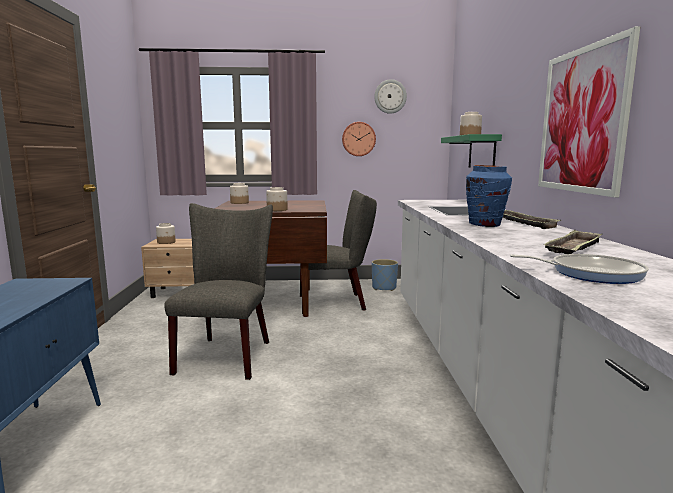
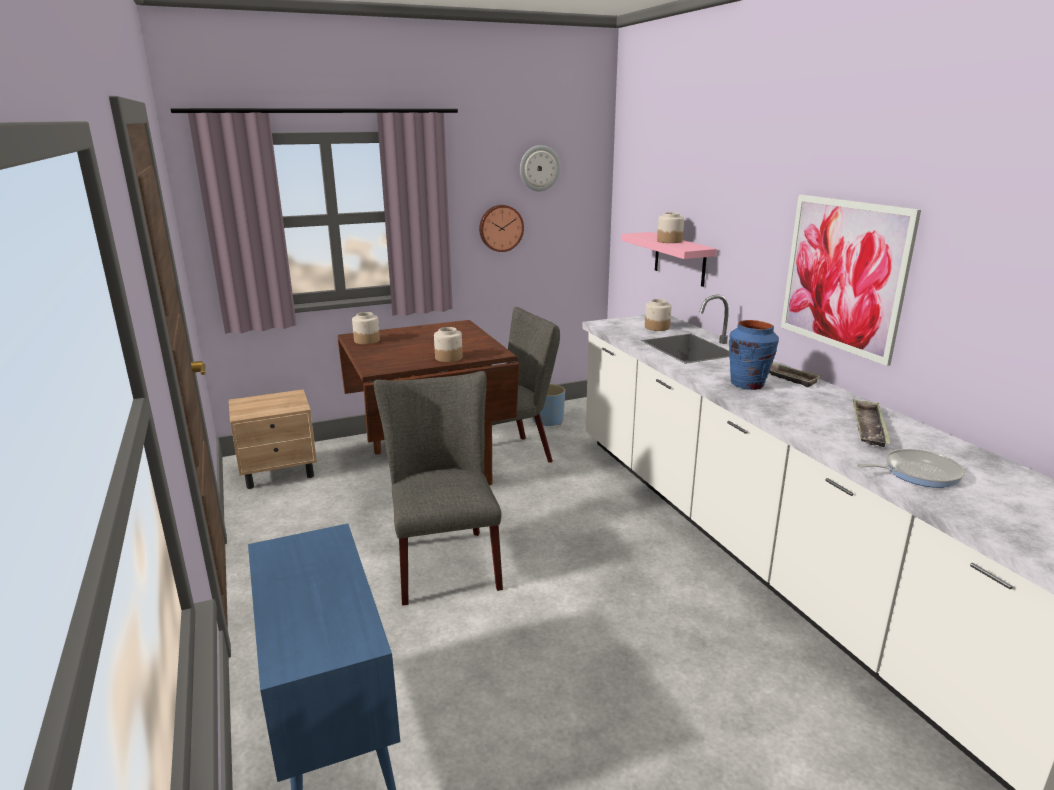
camera: 20 degrees left, 10 degrees up
jar [156,223,176,244] -> jar moved to [645,299,672,331]
green shelf [441,134,502,168] -> pink shelf [621,232,717,287]

